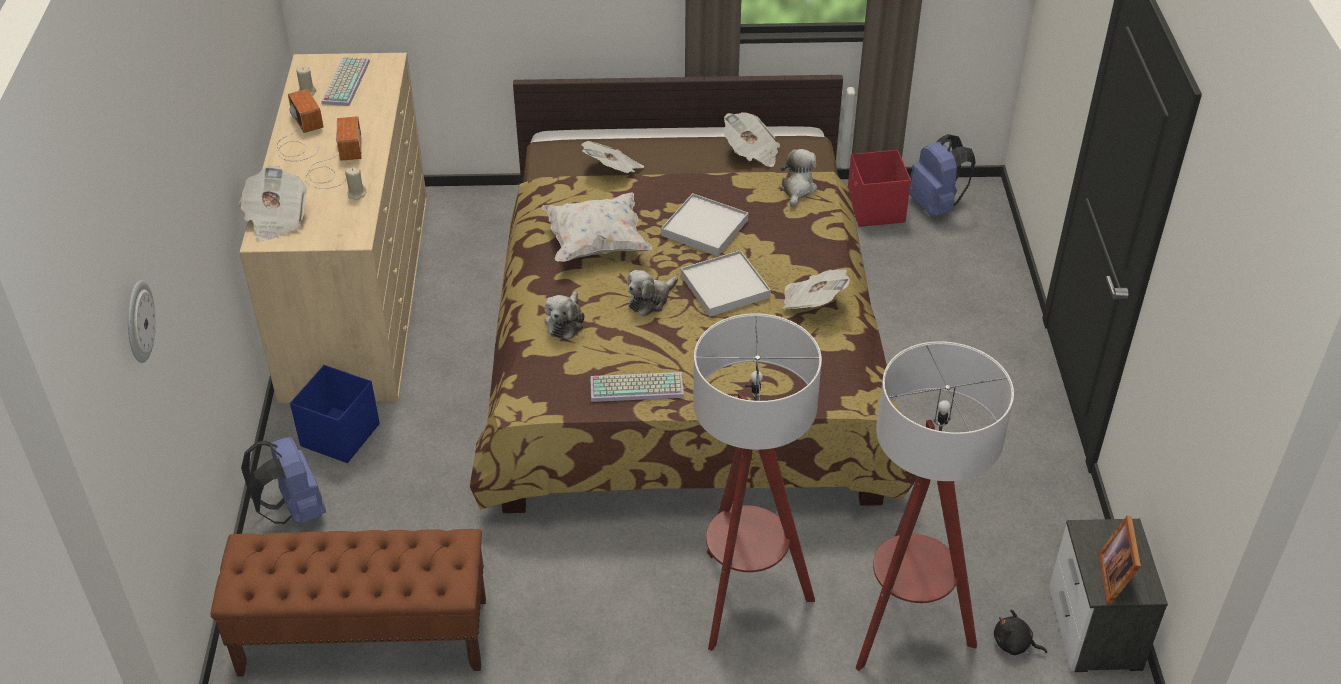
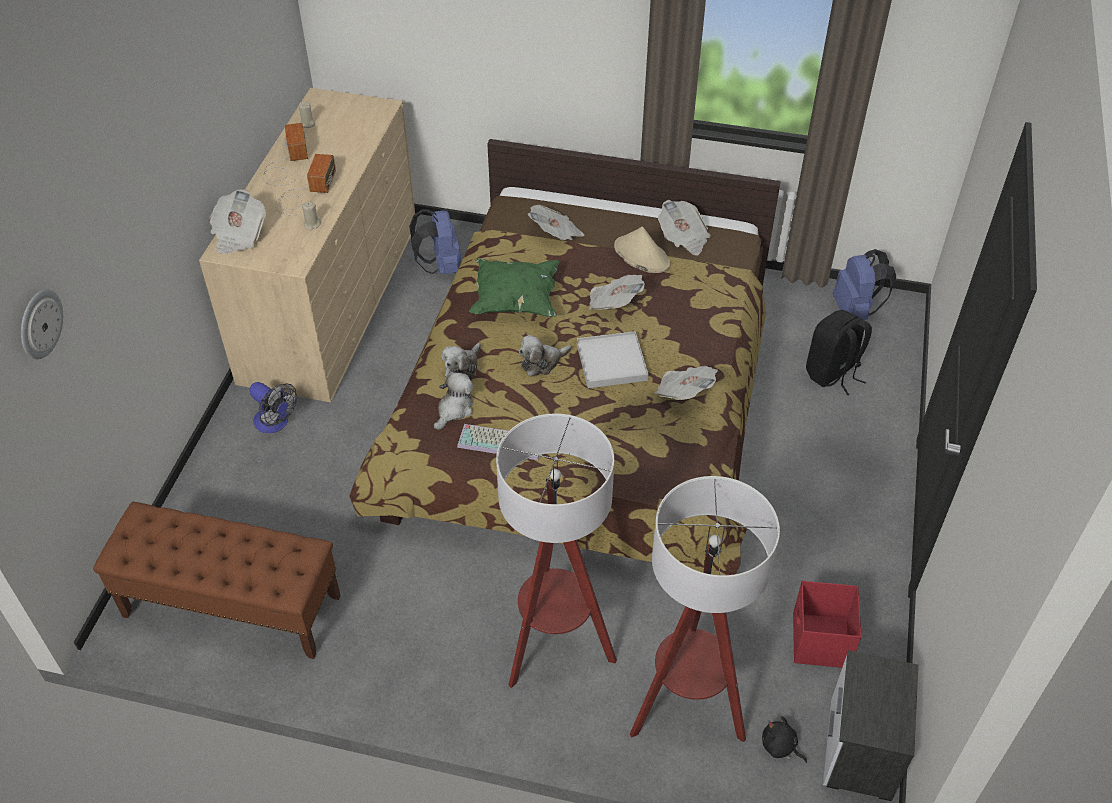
camera: 15 degrees right, 5 degrees up
blue backpack [241,437,326,524] -> blue backpack moved to [409,209,462,274]
blue storage box [290,365,380,463] -> fan [249,382,297,434]
keyboard [321,56,370,106] -> none
white pillow [541,192,652,262] -> green pillow [469,258,559,317]
white tray [661,193,748,256] -> newspaper [589,275,645,310]
plush toy [780,149,817,207] -> plush toy moved to [434,372,473,430]
red storage box [848,150,911,227] -> red storage box moved to [793,581,861,668]
picture frame [1099,515,1141,604] -> none
none -> beige hat [614,227,670,273]
none -> black backpack [806,310,872,395]

